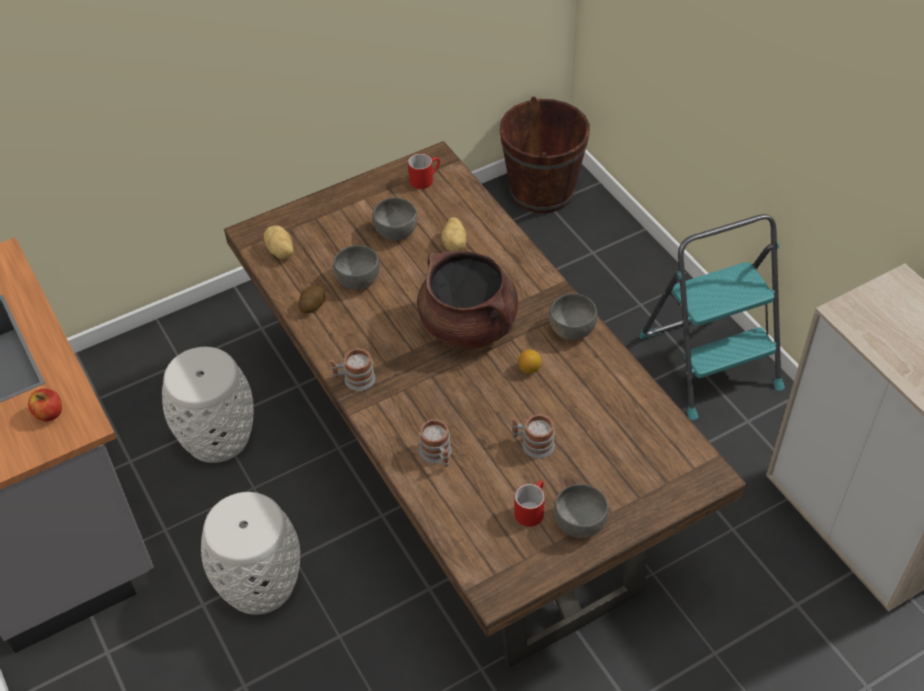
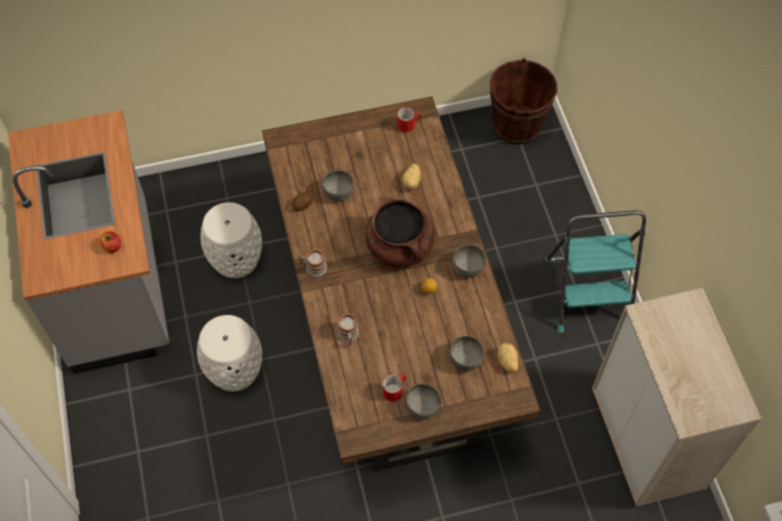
camera: 15 degrees right, 10 degrees up
potato [264,225,293,259] -> potato moved to [497,343,518,372]
grey bowl [372,198,418,240] -> grey bowl moved to [449,336,484,371]
mug [512,414,555,458] -> none

